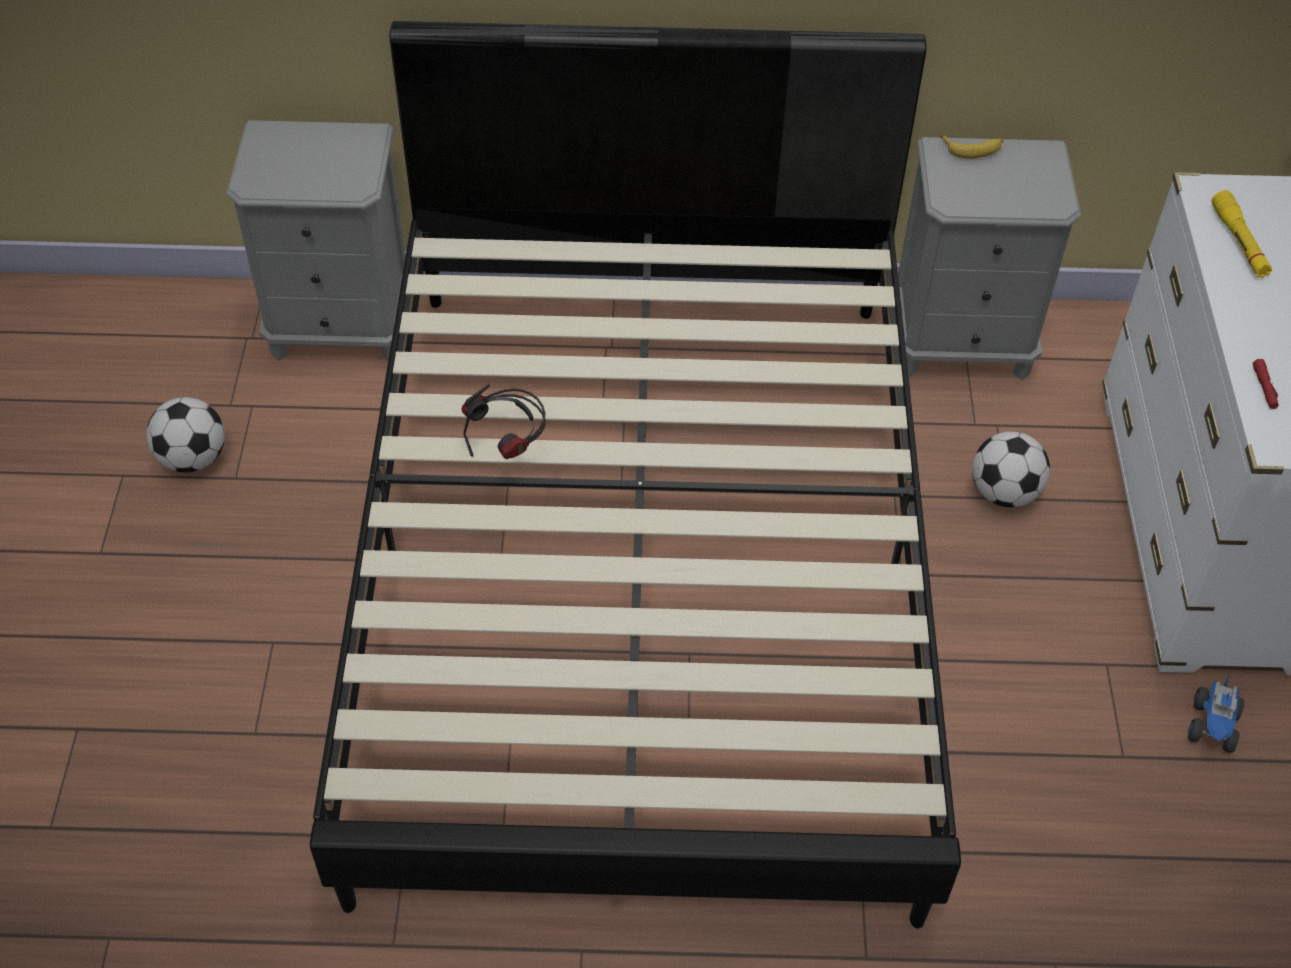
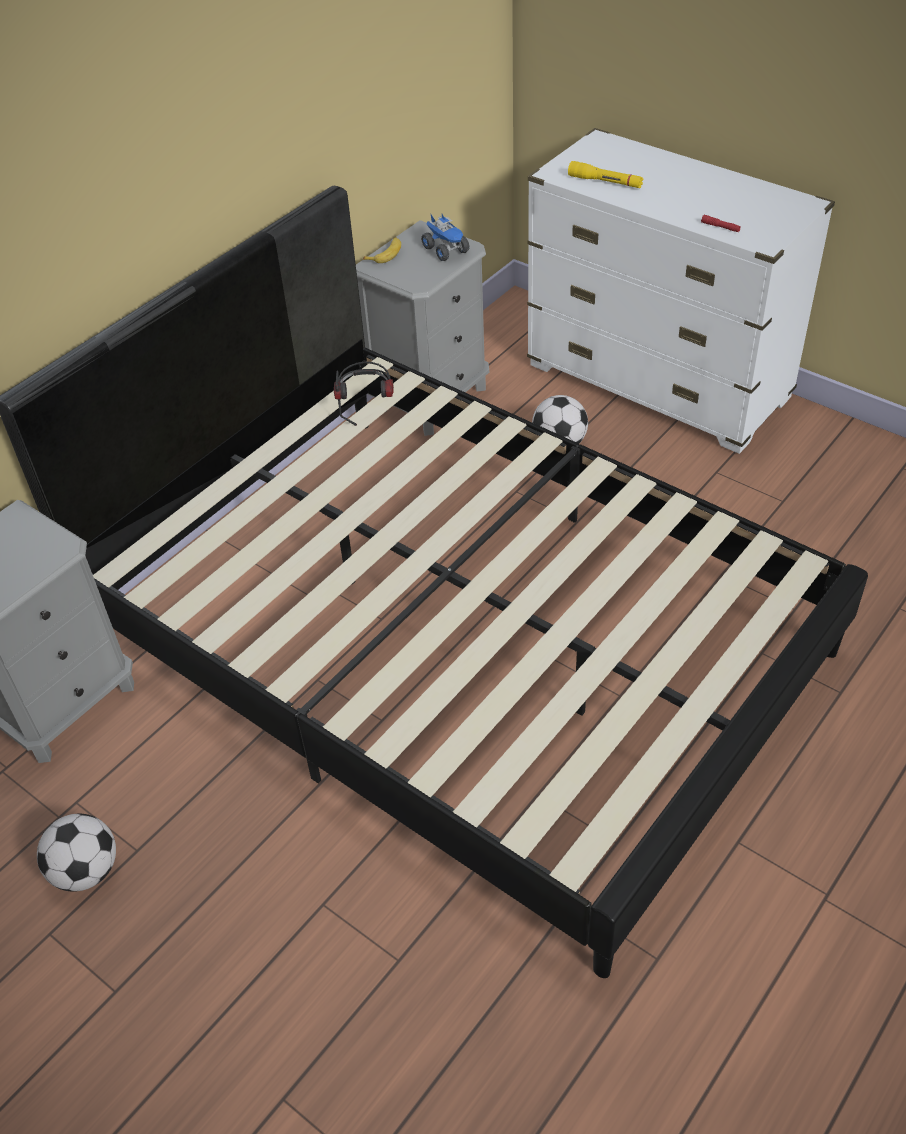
camera: 50 degrees left, 5 degrees down
headphones [462,385,546,459] -> headphones moved to [334,361,394,426]
toy truck [1188,675,1245,753] -> toy truck moved to [421,213,470,261]

